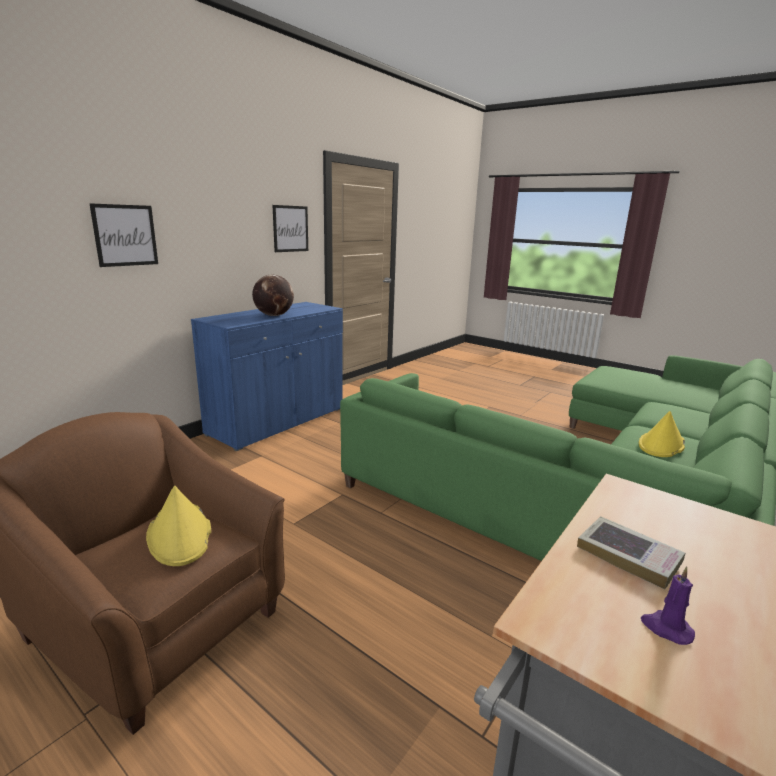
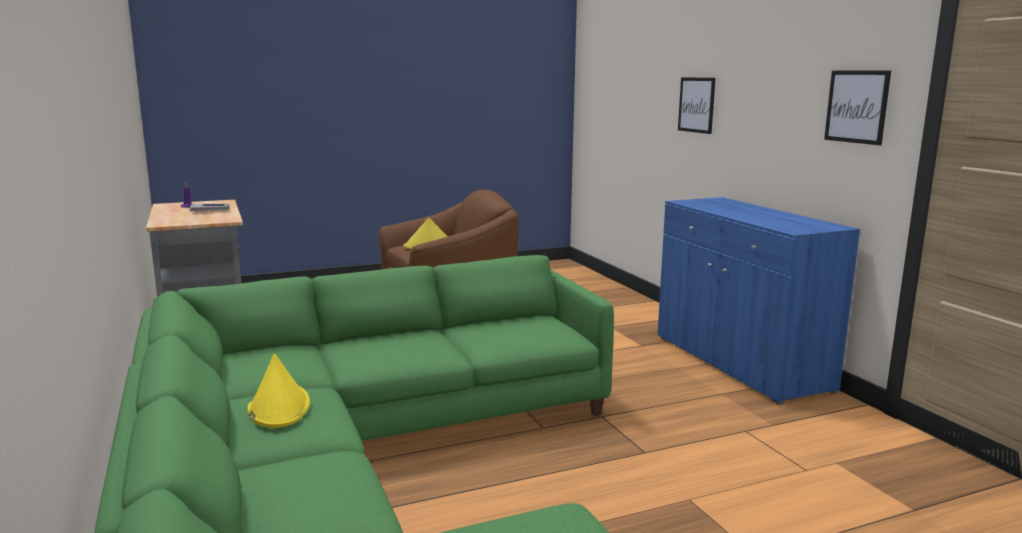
camera: 120 degrees right, 5 degrees down
globe [252,275,294,316] -> none

